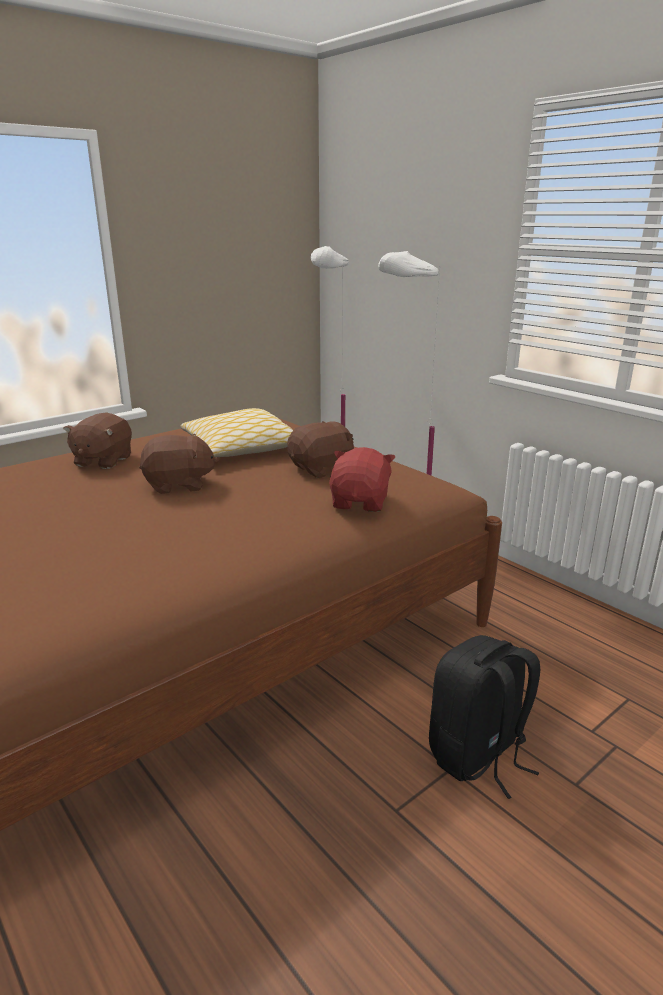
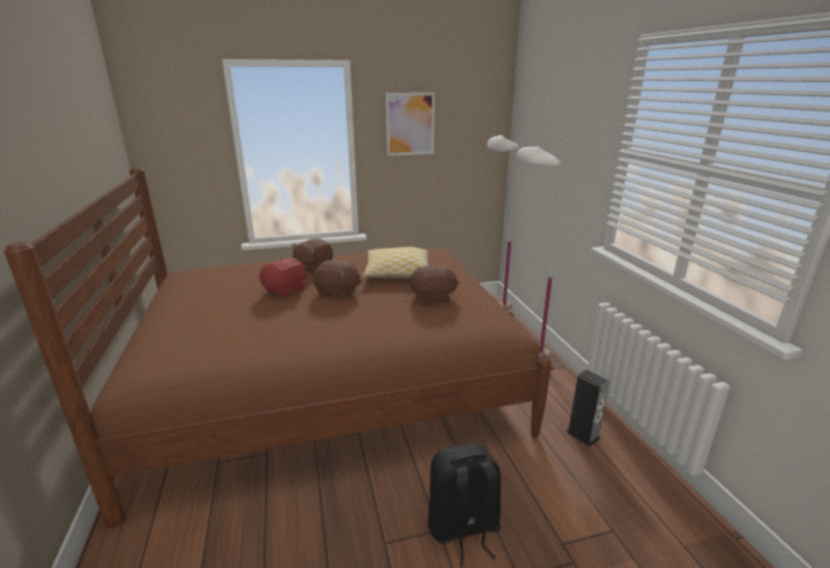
camera: 25 degrees right, 0 degrees up
red plush toy [329,447,395,512] -> red plush toy moved to [260,258,306,297]
none -> picture [385,92,435,156]
none -> speaker [566,369,609,447]

